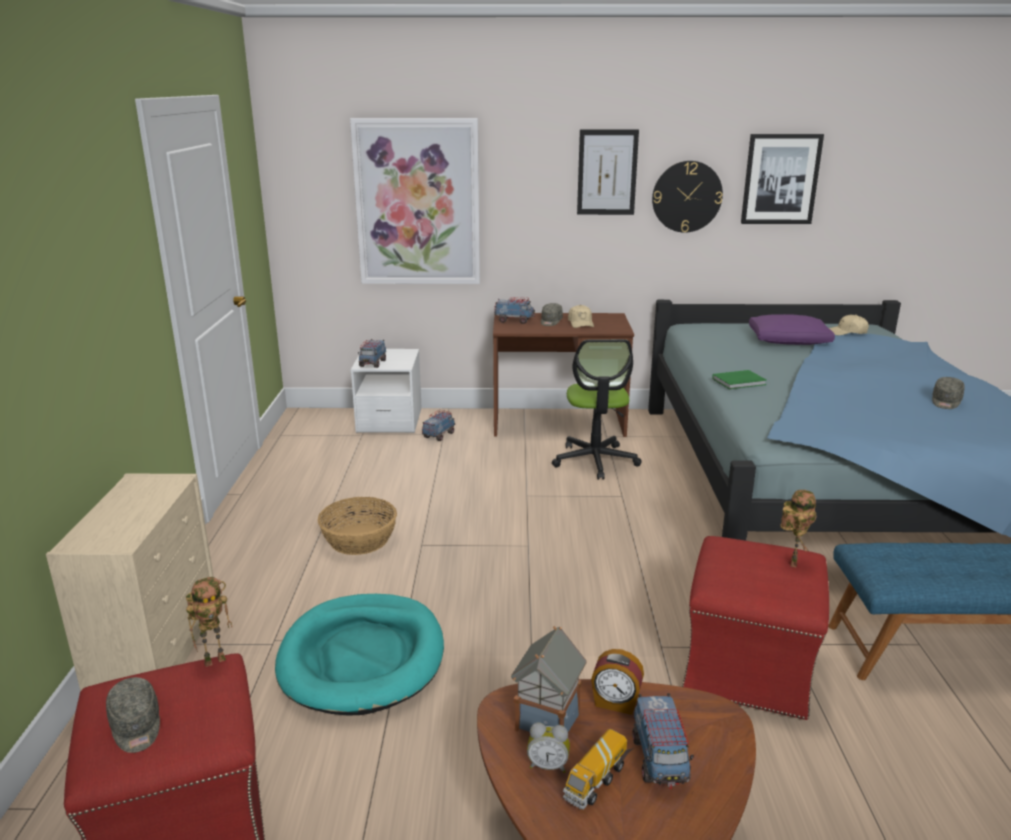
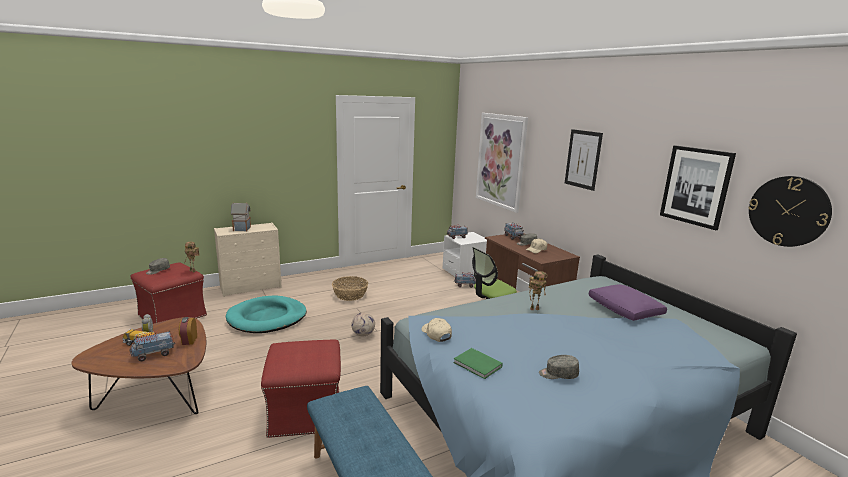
camera: 60 degrees right, 5 degrees down
toy house [511,626,587,732] -> toy house moved to [231,202,251,231]
wall clock [652,161,723,233] -> wall clock moved to [749,176,832,247]
green book [712,370,767,389] -> green book moved to [453,348,503,379]
toy robot [780,490,817,568] -> toy robot moved to [529,271,548,310]
beige cap [829,314,869,335] -> beige cap moved to [421,318,452,342]
none -> football [351,313,375,337]

